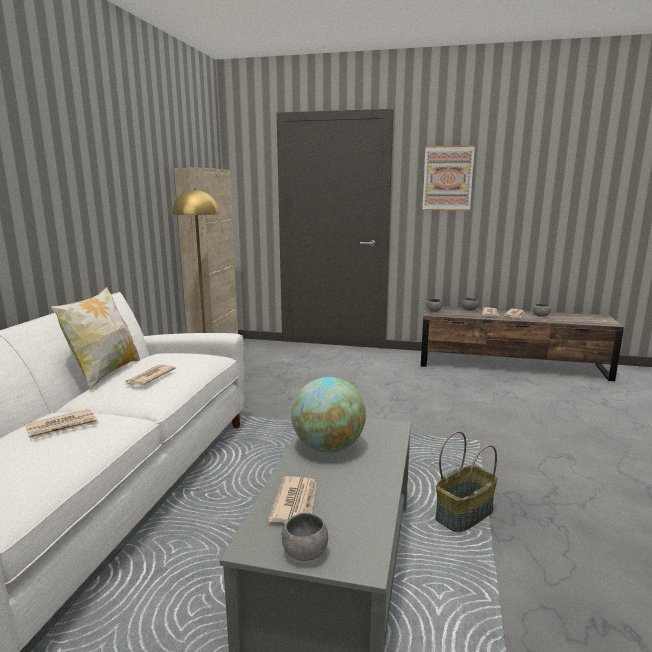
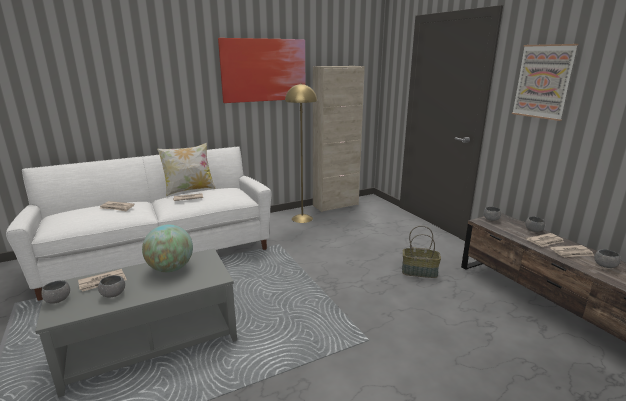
camera: 50 degrees right, 5 degrees up
basket [435,431,498,532] -> basket moved to [402,226,441,278]
none -> grey bowl [98,275,125,298]
none -> picture [218,38,305,103]

